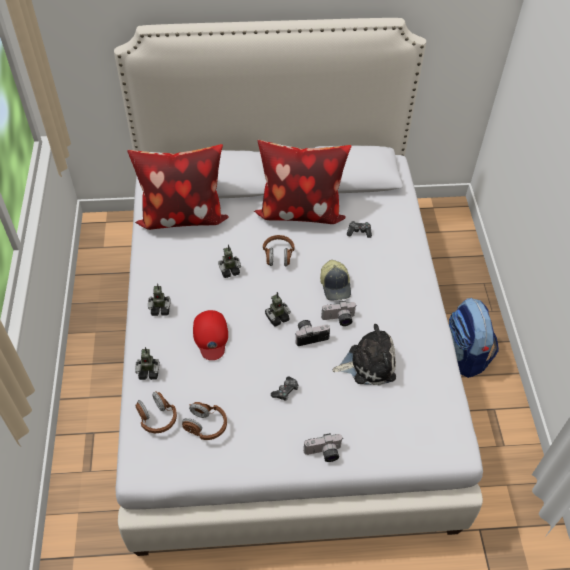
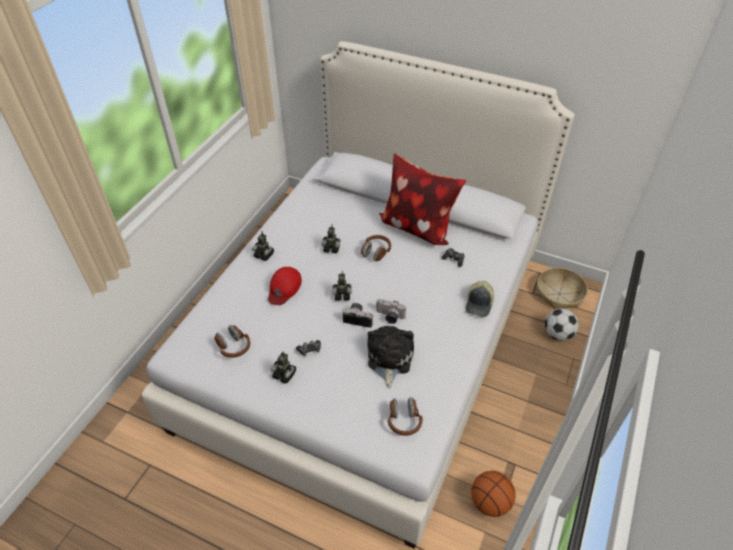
camera: 30 degrees right, 5 degrees down
pillow [127,144,229,230] -> none
toy robot [135,347,160,380] -> toy robot moved to [270,351,296,384]
brown headphones [135,391,177,433] -> brown headphones moved to [388,397,423,436]
camera [304,433,343,462] -> none
cap [320,260,351,301] -> cap moved to [466,281,494,317]
plush toy [332,324,396,386] -> plush toy turned 105 degrees counterclockwise [367,326,414,388]
backpack [449,298,499,378] -> none
none -> basketball [471,471,516,517]
none -> basket [537,267,588,310]
none -> football [545,308,579,341]

